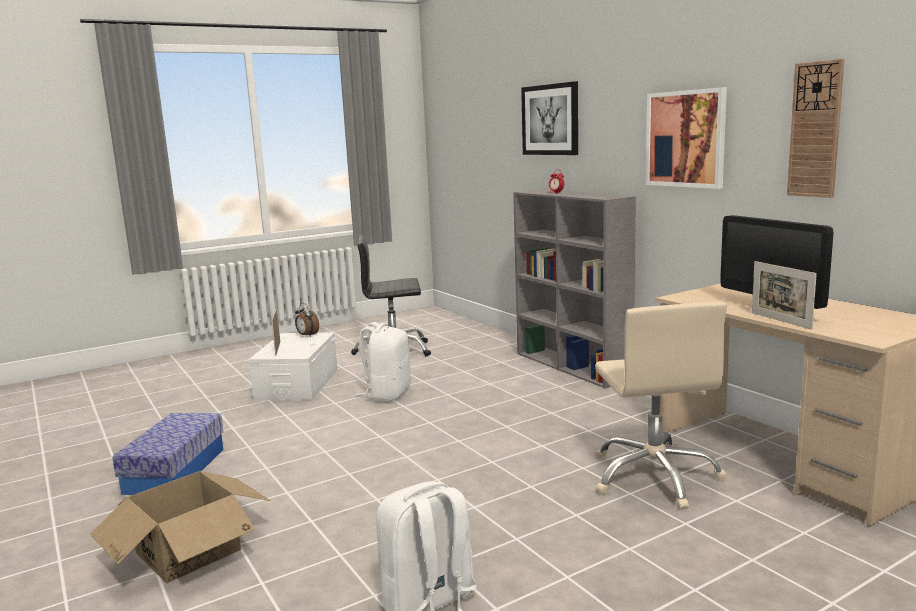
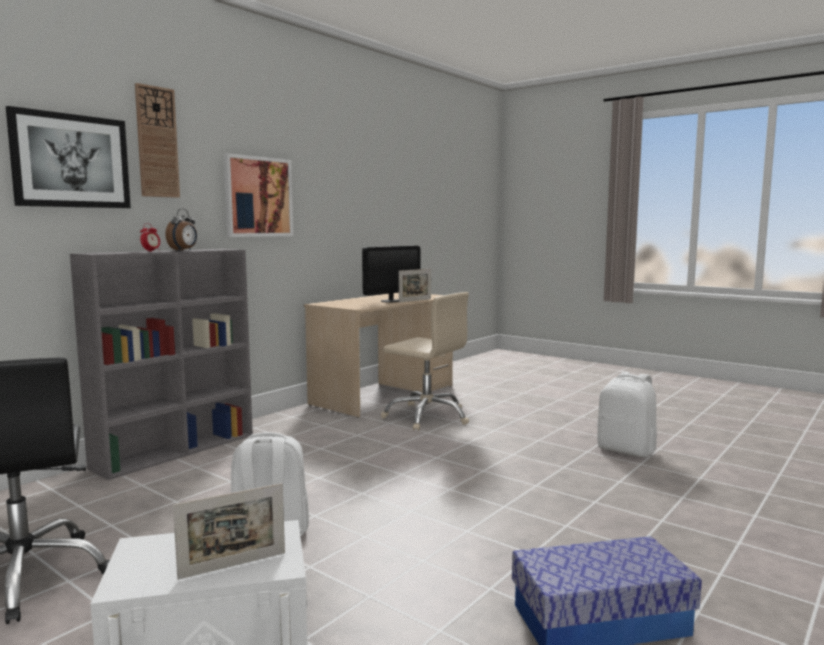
camera: 110 degrees left, 5 degrees down
cardboard box [90,471,271,583] -> none
alarm clock [295,303,319,337] -> alarm clock moved to [165,209,197,251]
beige office chair [595,302,727,510] -> beige office chair turned 60 degrees clockwise [381,292,469,431]
wall clock [787,59,844,198] -> wall clock moved to [135,83,180,198]

